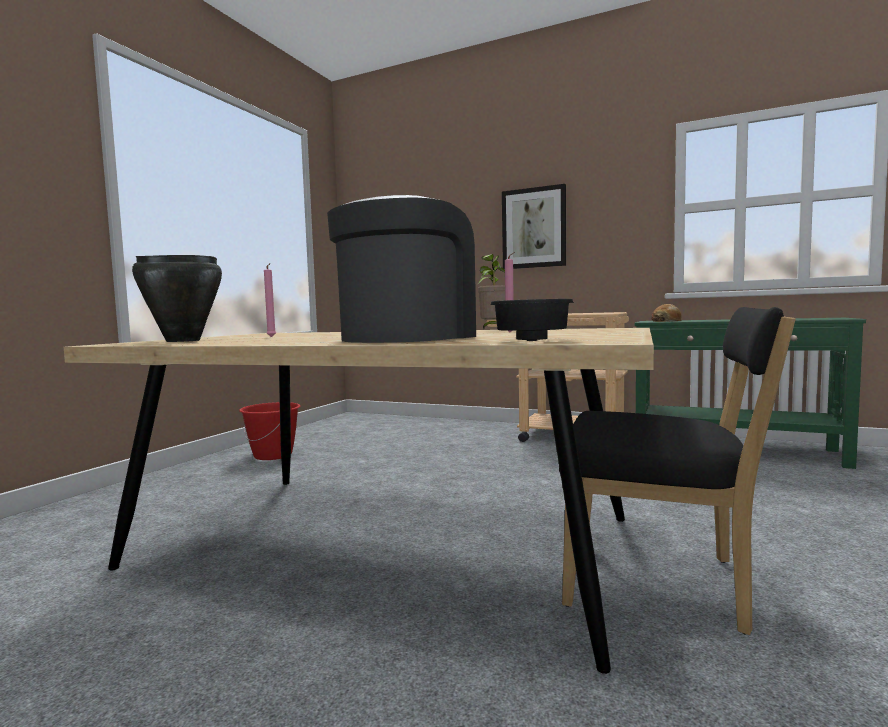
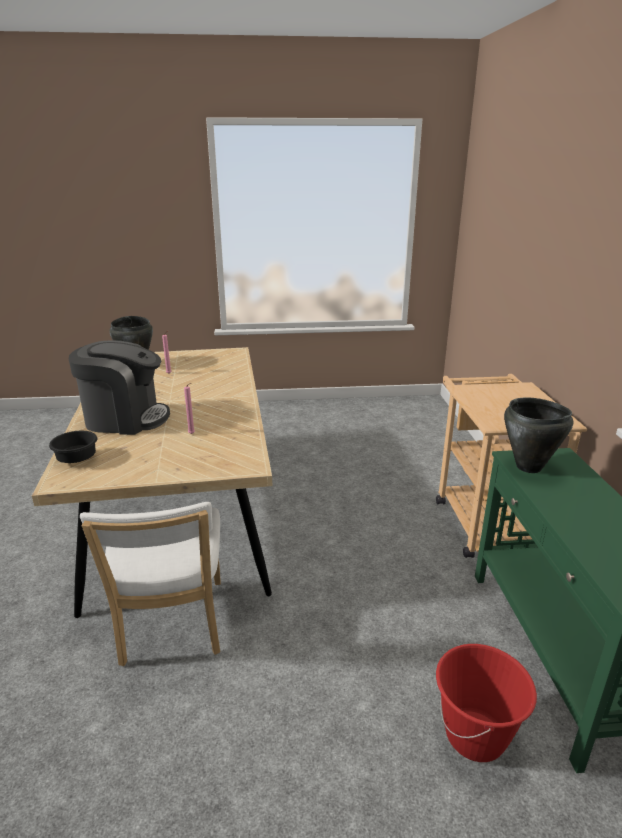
camera: 60 degrees right, 20 degrees up
red bucket [239,402,300,460] -> red bucket moved to [436,644,537,762]
potted plant [478,254,505,329] -> none
picture [502,184,566,269] -> none
black chair [559,307,796,635] -> white chair [80,502,221,666]
bread [651,304,681,322] -> black cooking pot [504,397,574,473]

